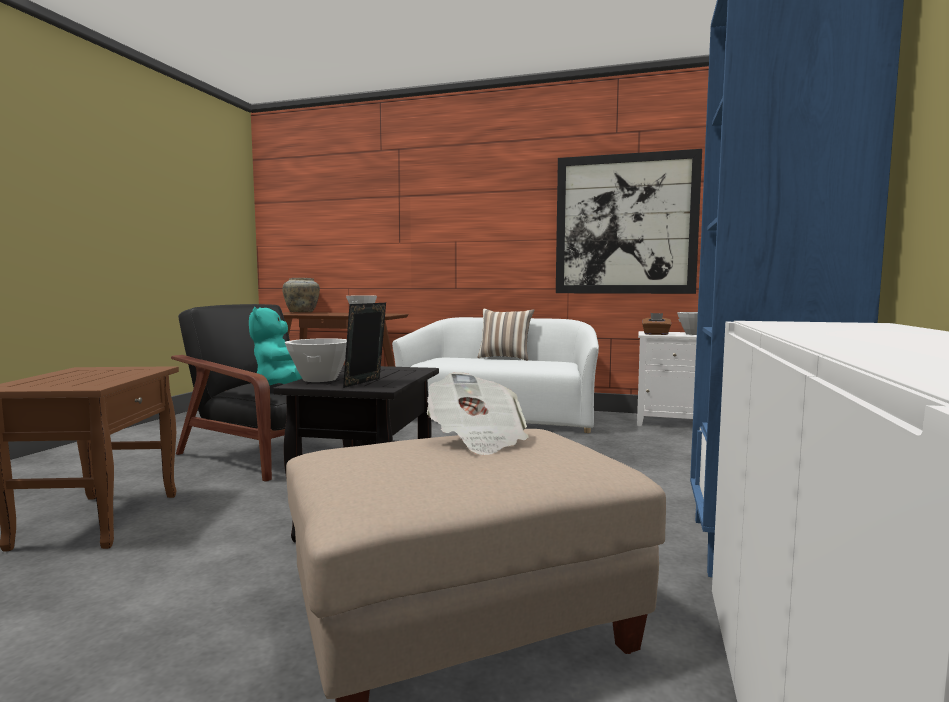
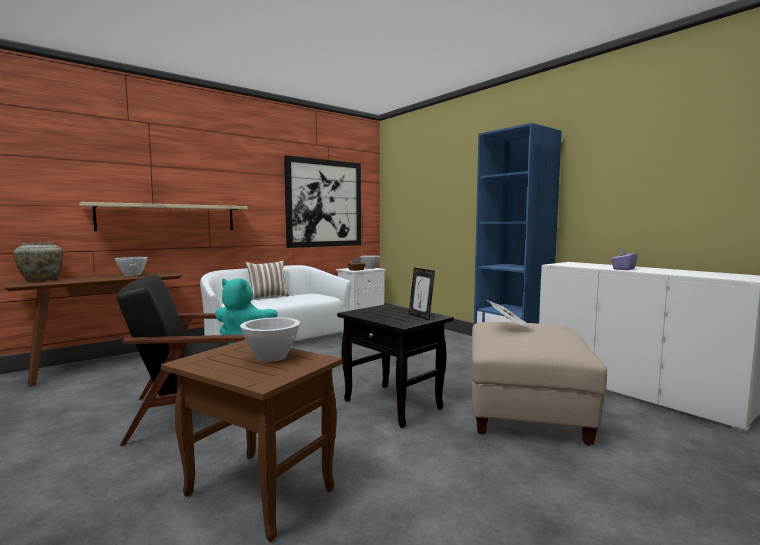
camera: 55 degrees left, 0 degrees up
white bowl [285,338,347,382] -> white bowl moved to [240,317,300,362]
none -> beige shelf [79,202,248,231]
none -> purple tissue box [611,248,638,270]

